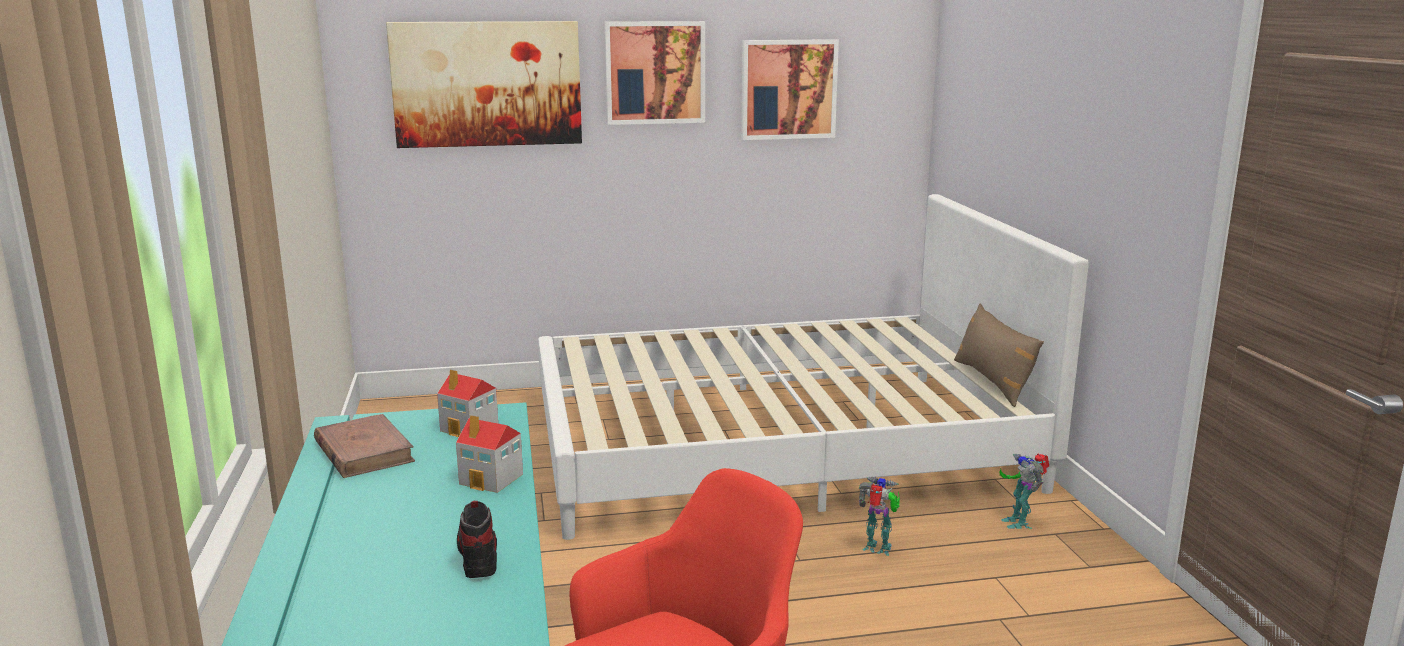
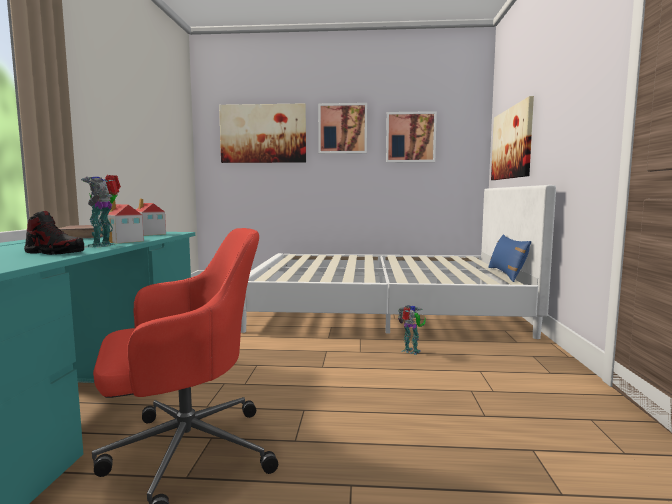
camera: 15 degrees right, 10 degrees down
shoe [457,501,497,578] -> shoe turned 105 degrees clockwise [24,211,84,255]
brown pillow [954,304,1044,407] -> blue pillow [488,234,531,282]
toy robot [999,453,1049,529] -> toy robot moved to [81,175,121,248]
none -> picture [491,96,534,180]

